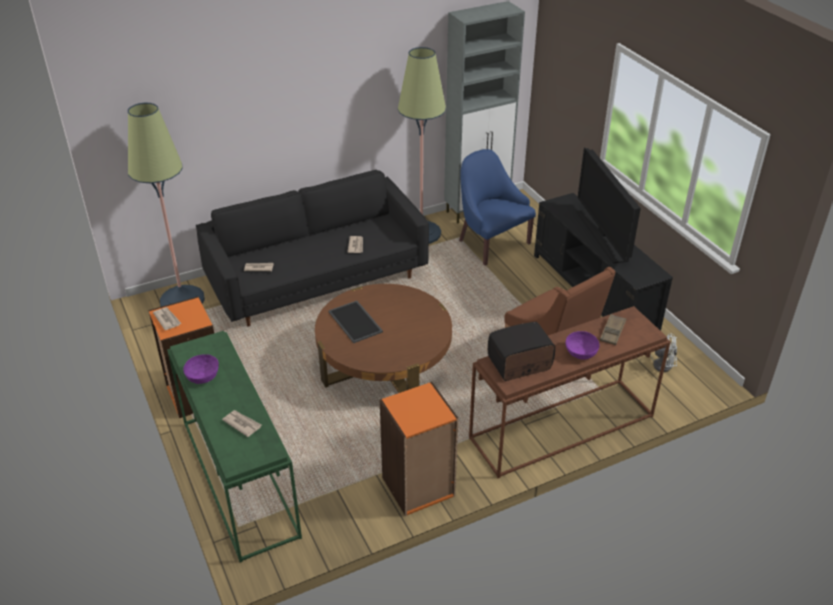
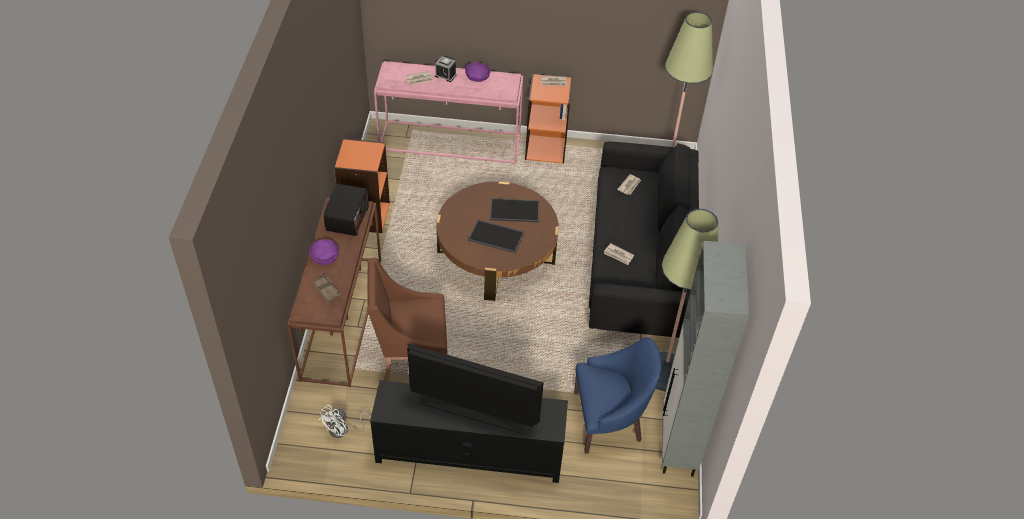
camera: 120 degrees right, 10 degrees up
green console table [167,331,302,562] -> pink console table [374,61,523,164]
none -> alarm clock [434,56,457,82]
none -> tray [468,219,525,253]

